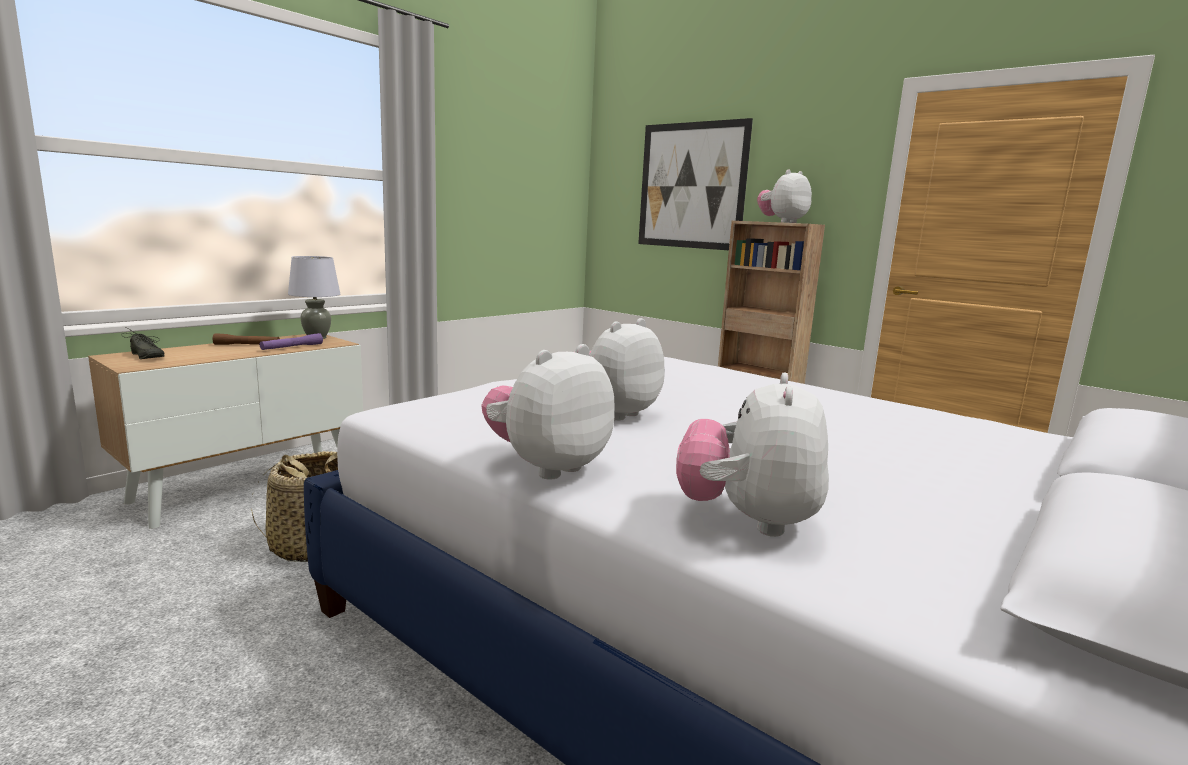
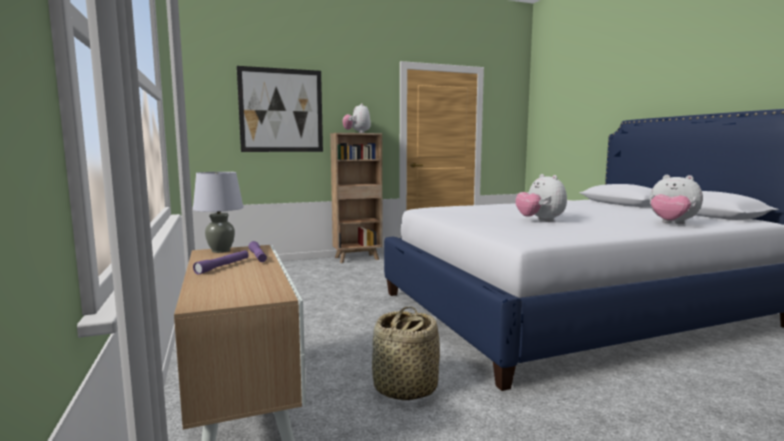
camera: 60 degrees left, 5 degrees down
grey shoe [121,327,165,359] -> none
brown flashlight [212,333,280,345] -> purple flashlight [193,250,249,275]
plush toy [481,344,614,480] -> none

